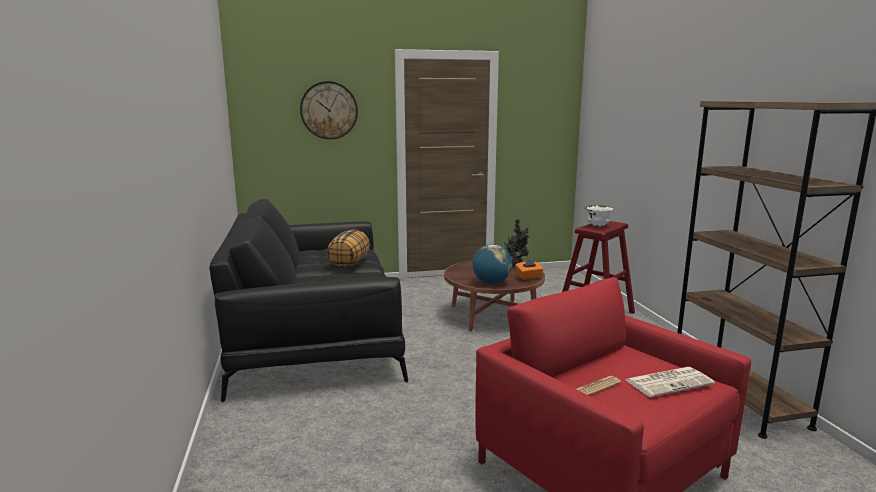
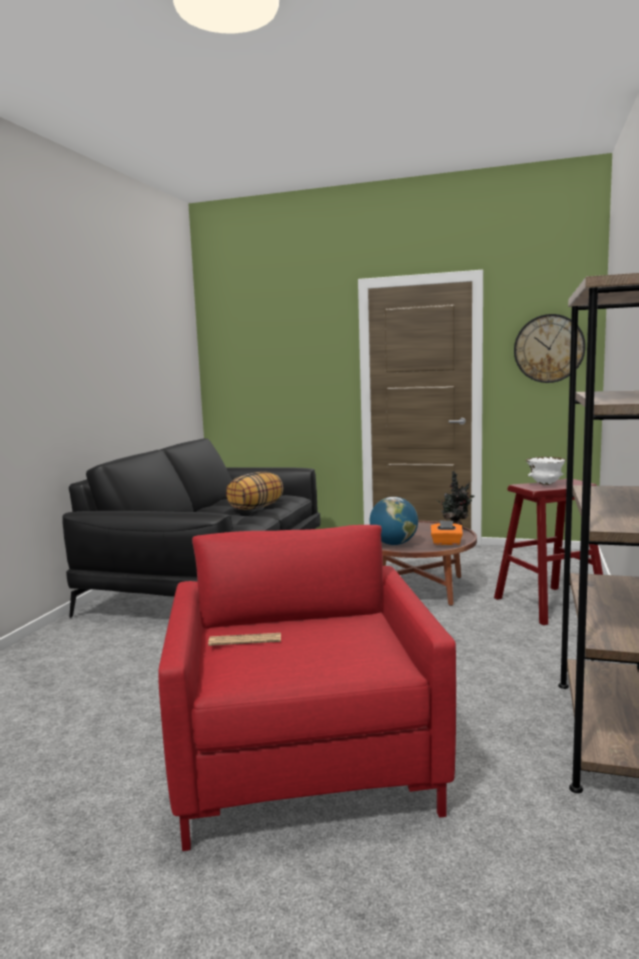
camera: 30 degrees right, 5 degrees down
wall clock [300,81,358,140] -> wall clock moved to [514,314,586,383]
newspaper [626,367,715,397] -> none

